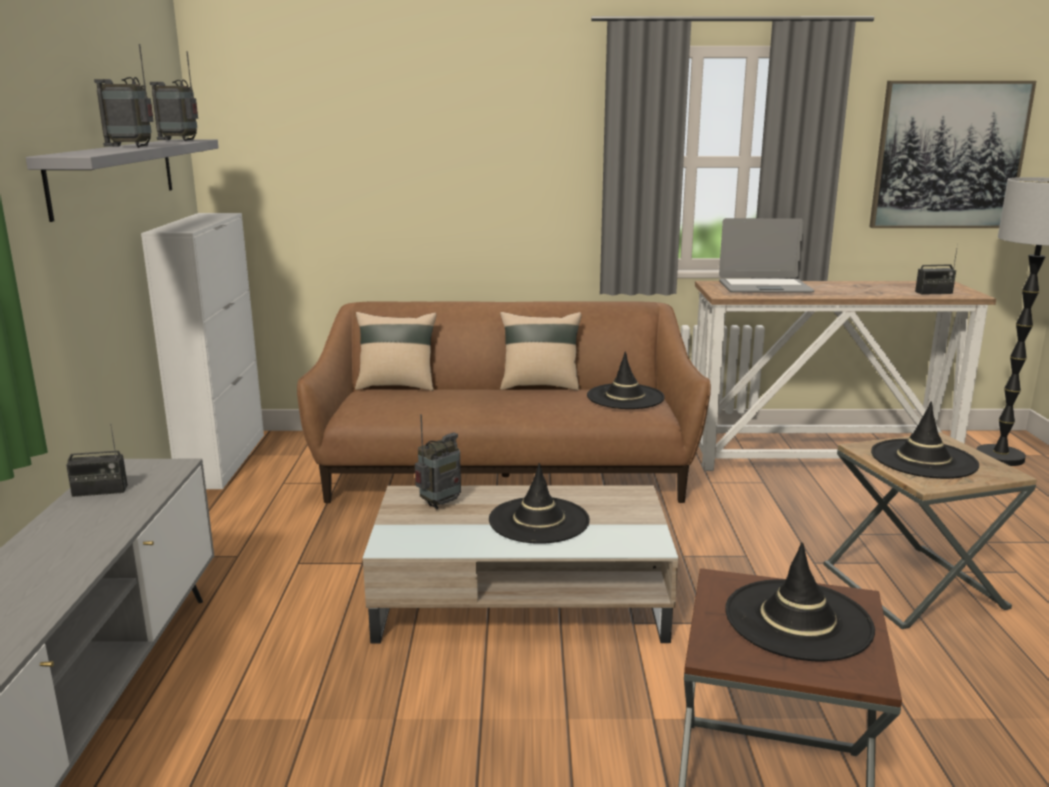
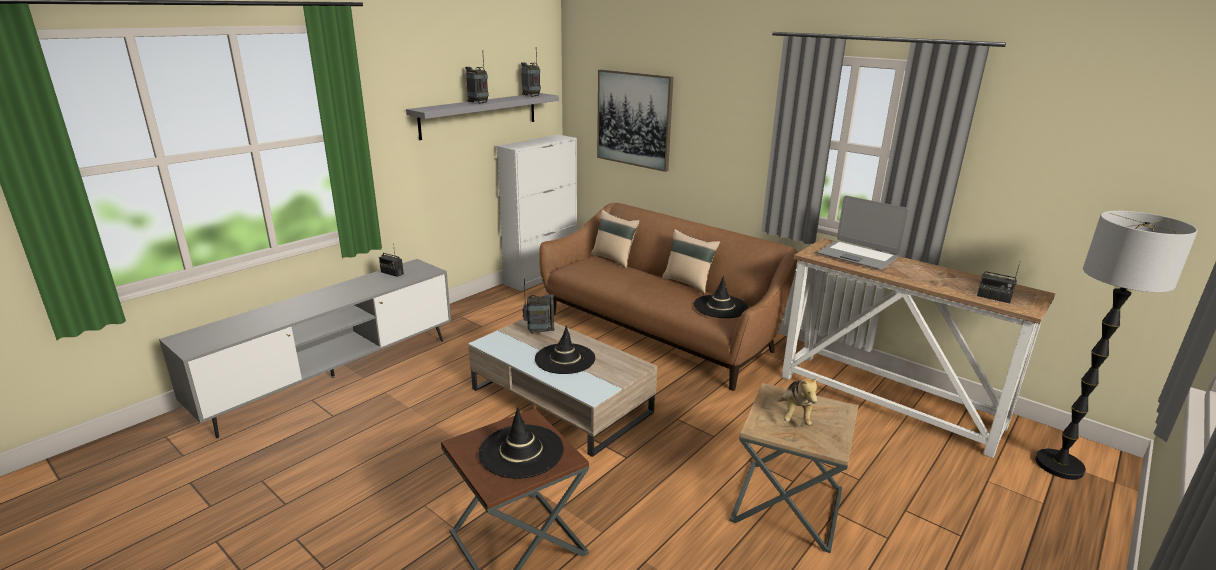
camera: 40 degrees right, 5 degrees up
picture [869,81,1036,228] -> picture moved to [597,70,673,172]
black hat [871,402,979,479] -> plush toy [776,375,820,425]

